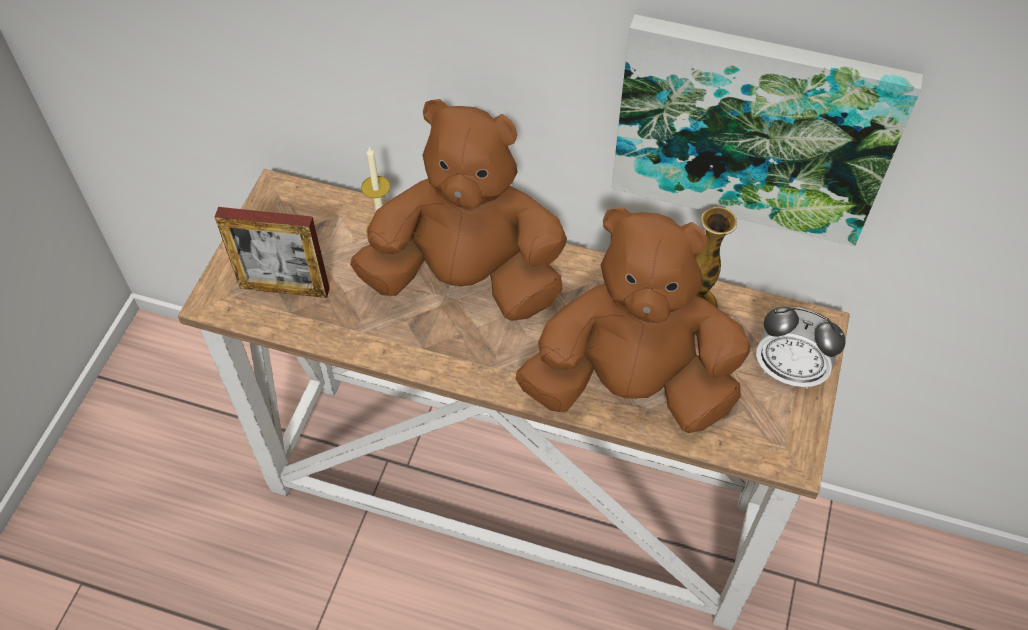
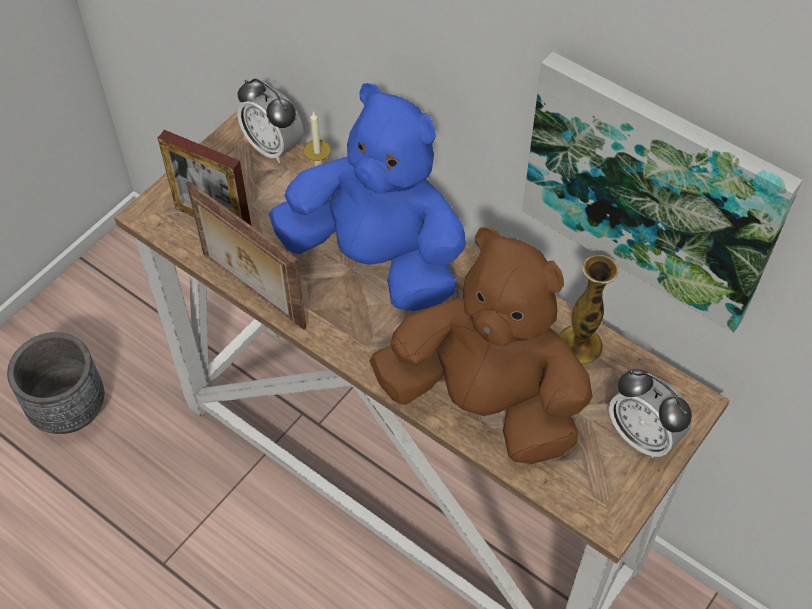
camera: 20 degrees right, 0 degrees up
brown plush toy [350,99,567,321] -> blue plush toy [269,83,466,311]
none -> grey planter [7,332,105,434]
none -> picture frame [187,181,306,330]
none -> alarm clock [237,78,303,163]

